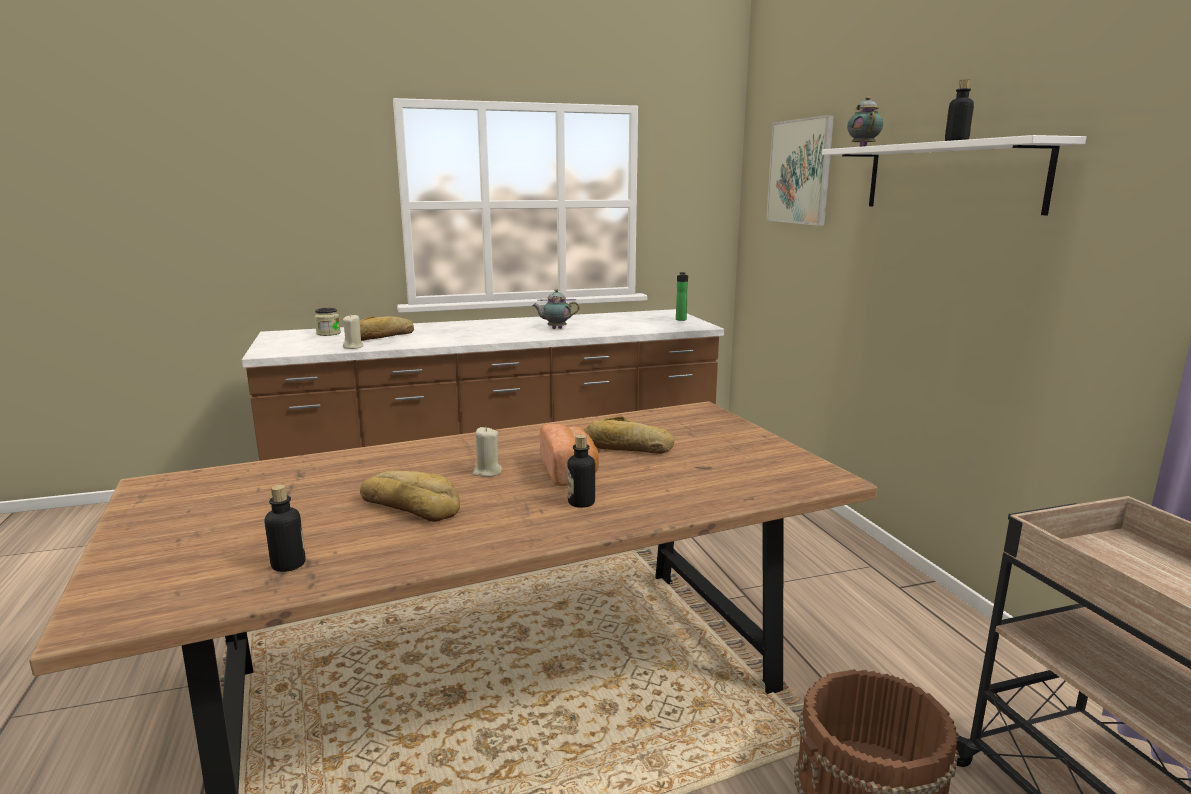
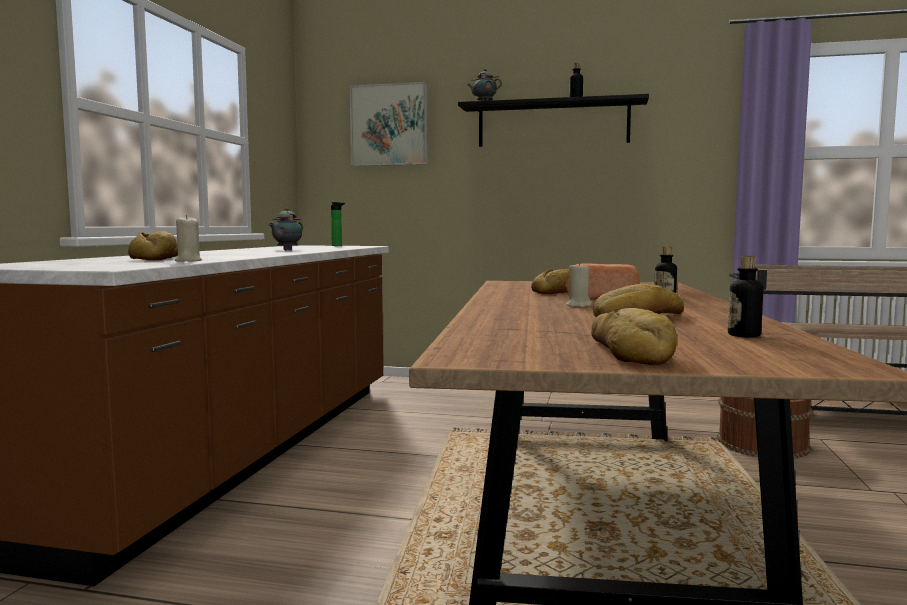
camera: 60 degrees left, 10 degrees down
jar [314,308,341,336] -> none
white shelf [822,135,1086,215] -> black shelf [458,94,649,147]
none -> bread [591,308,677,366]

